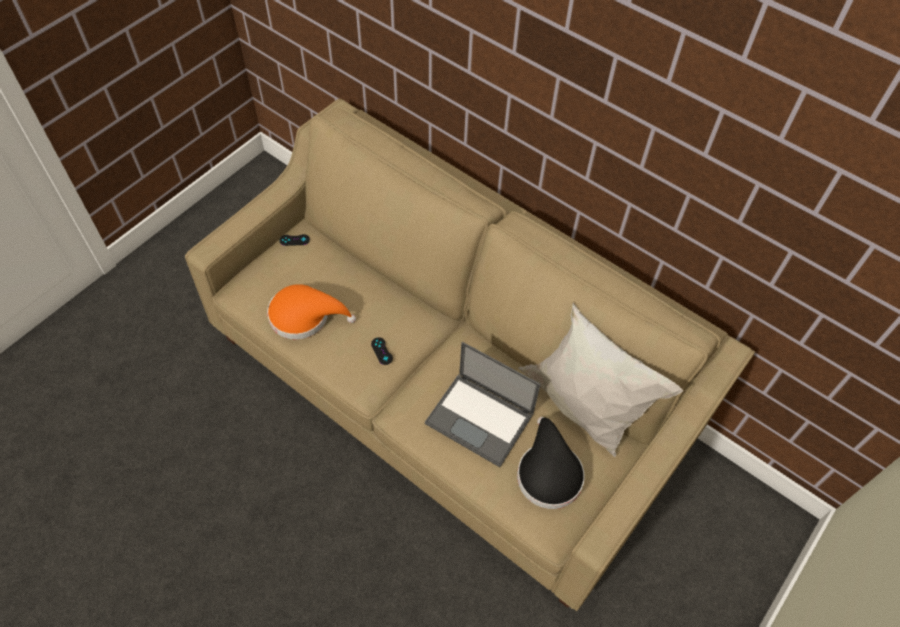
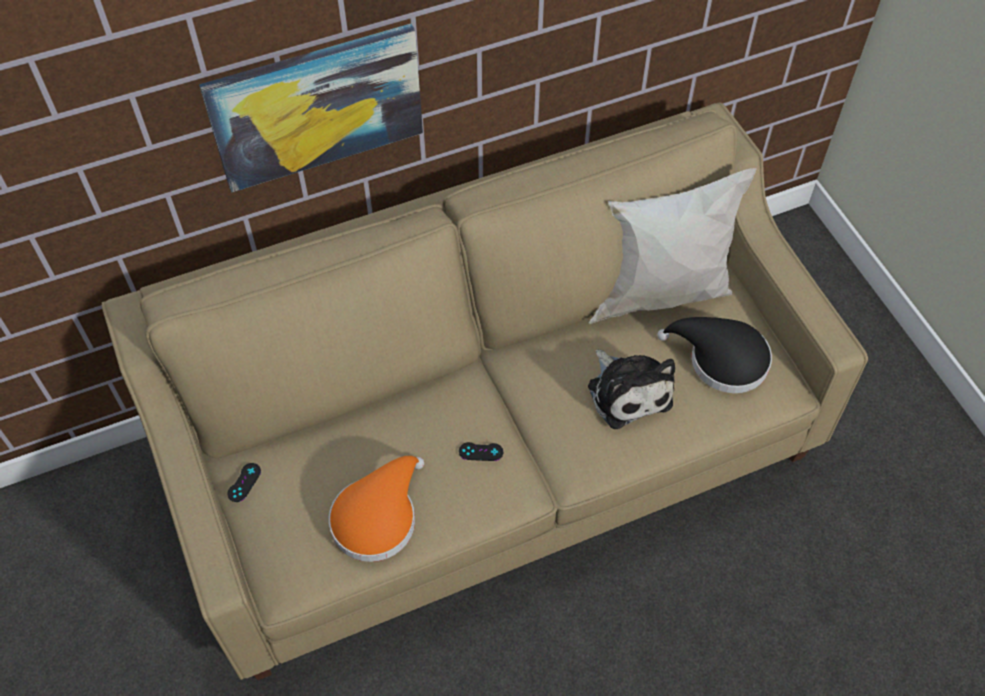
camera: 60 degrees left, 0 degrees up
laptop [425,342,541,467] -> plush toy [588,350,675,429]
none -> picture [199,24,423,193]

